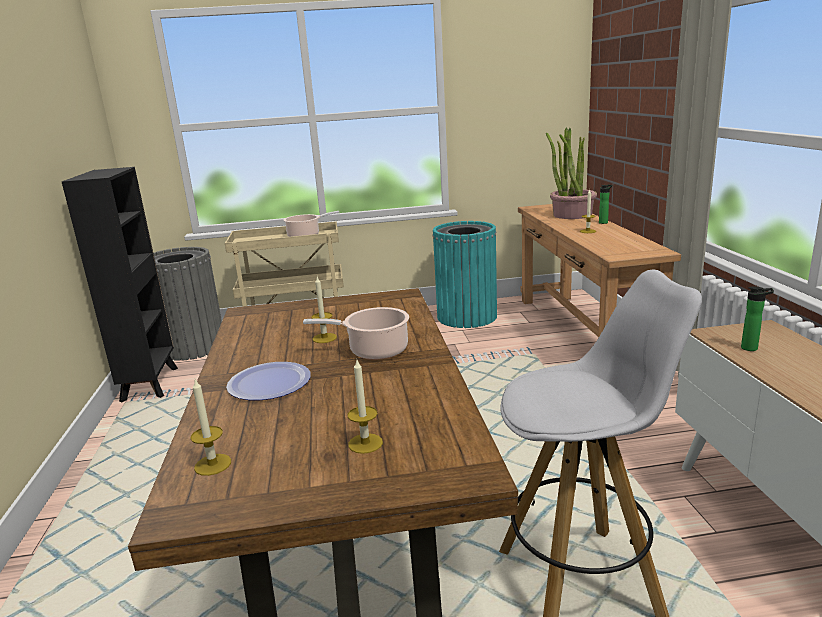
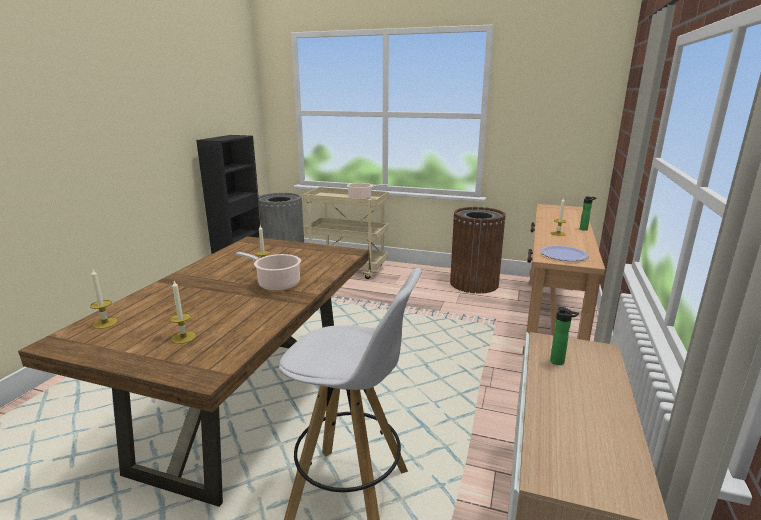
camera: 25 degrees right, 0 degrees up
plate [226,362,311,400] -> plate moved to [540,246,589,261]
turquoise trash can [432,221,497,328] -> brown trash can [450,207,506,294]
potted plant [546,127,597,219] -> none

